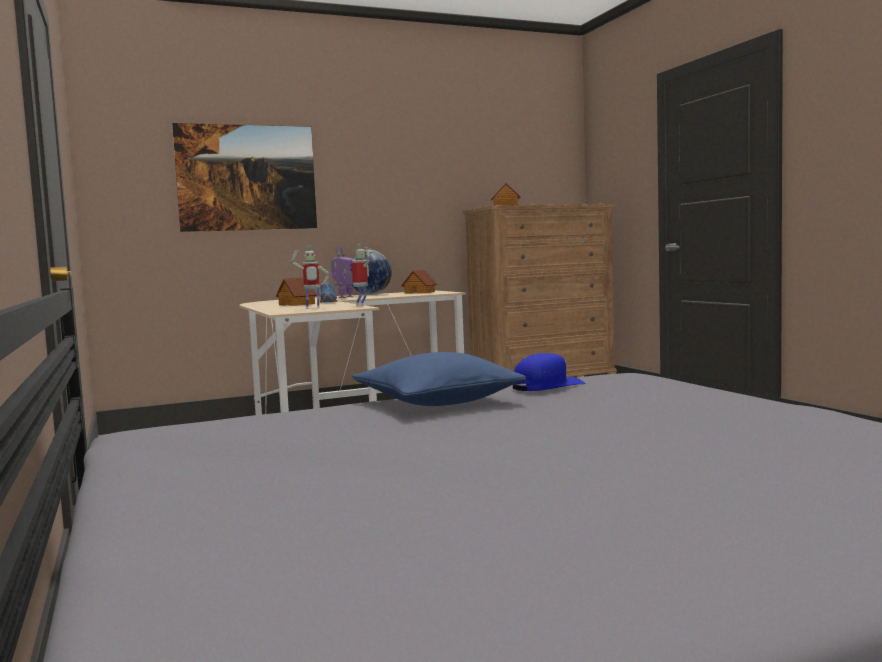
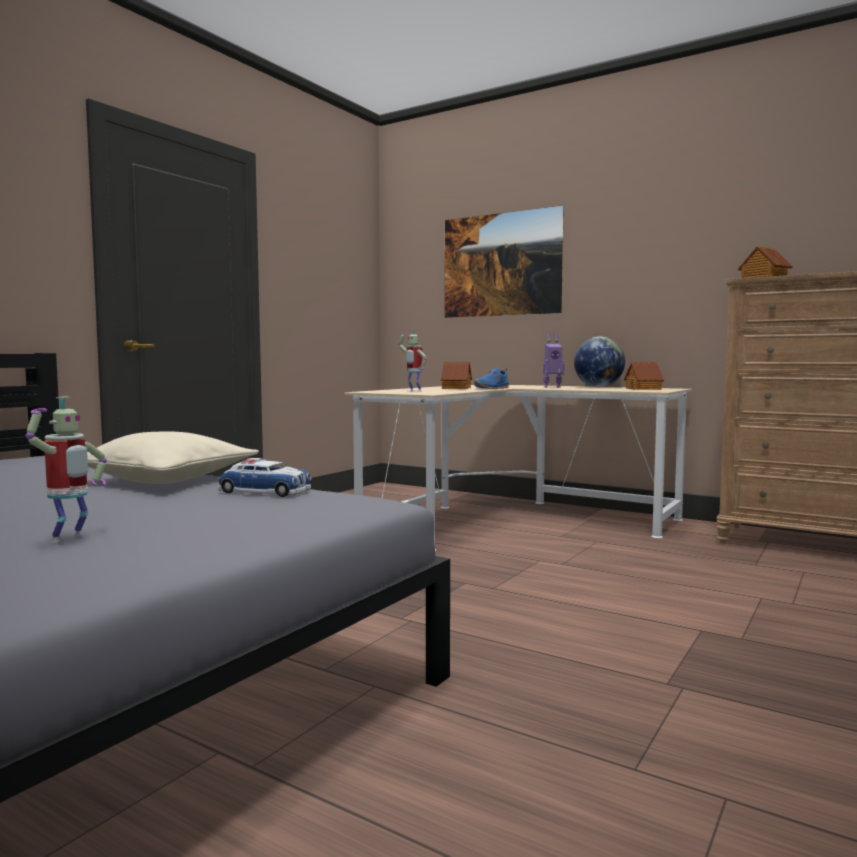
camera: 55 degrees right, 0 degrees up
toy robot [352,244,371,306] -> toy robot moved to [26,397,107,543]
blue pillow [352,352,526,406] -> beige pillow [87,431,259,484]
blue cap [513,353,585,391] -> toy car [218,458,311,497]

